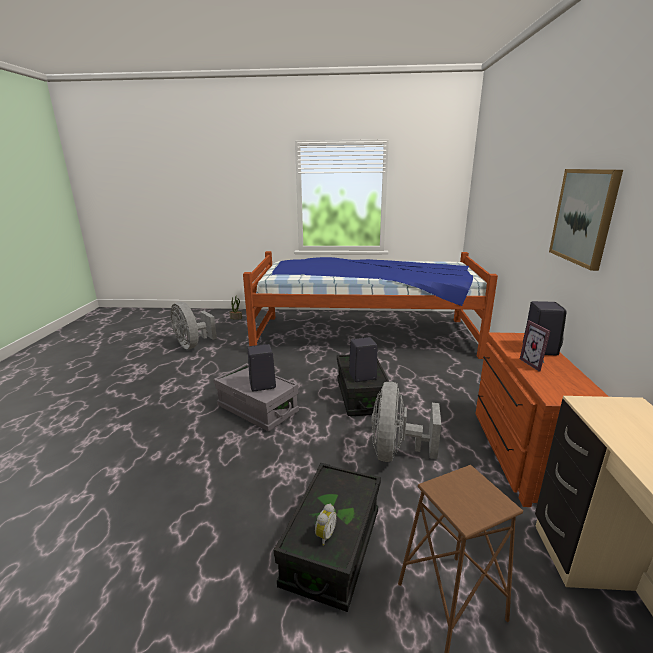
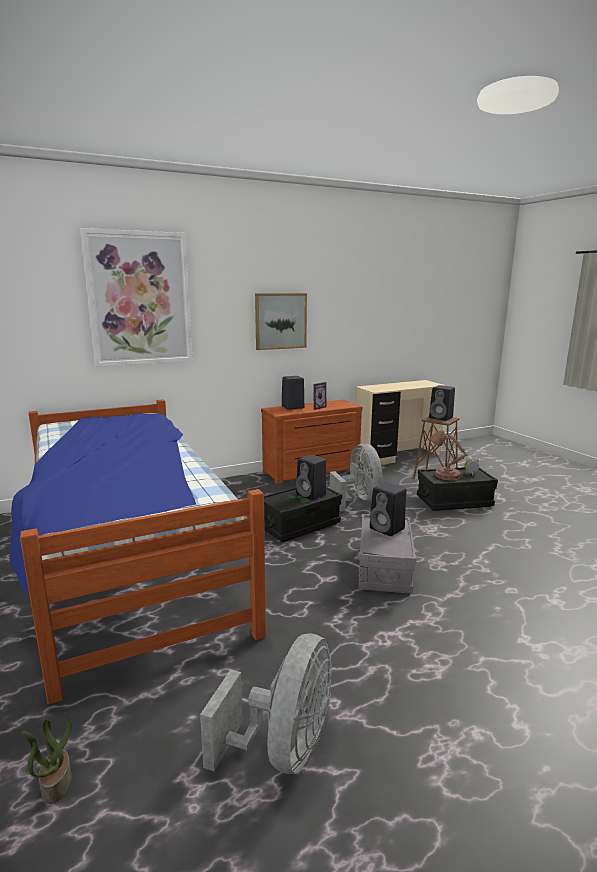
camera: 120 degrees left, 5 degrees down
grey fan [371,382,441,462] -> grey fan turned 90 degrees counterclockwise [330,444,383,511]
none -> picture [80,228,193,367]
none -> black speaker [429,385,455,421]
none -> brown table lamp [430,430,468,480]

